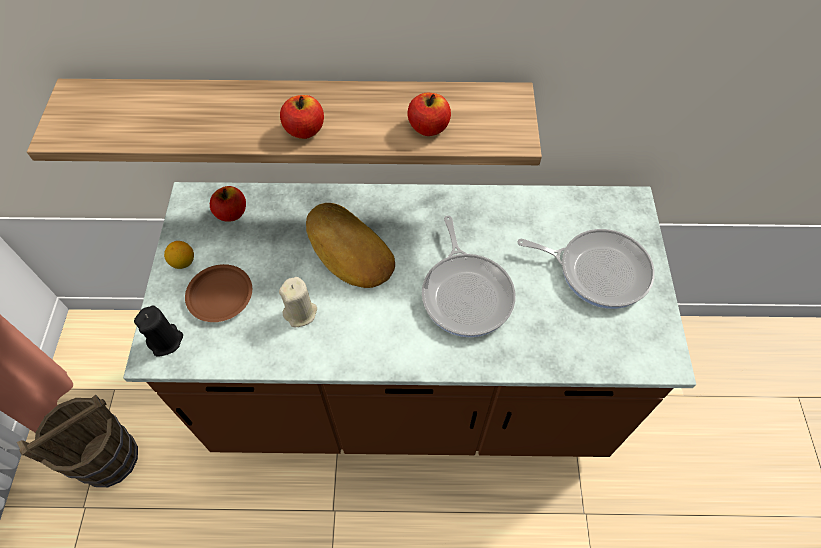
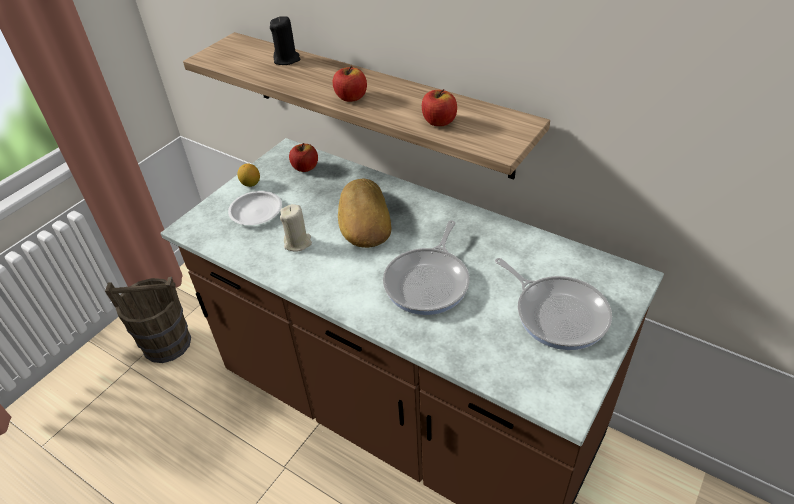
camera: 35 degrees right, 15 degrees down
black candle [134,305,183,356] -> black candle moved to [270,16,300,65]
brown plate [185,264,252,322] -> white plate [228,191,282,225]

